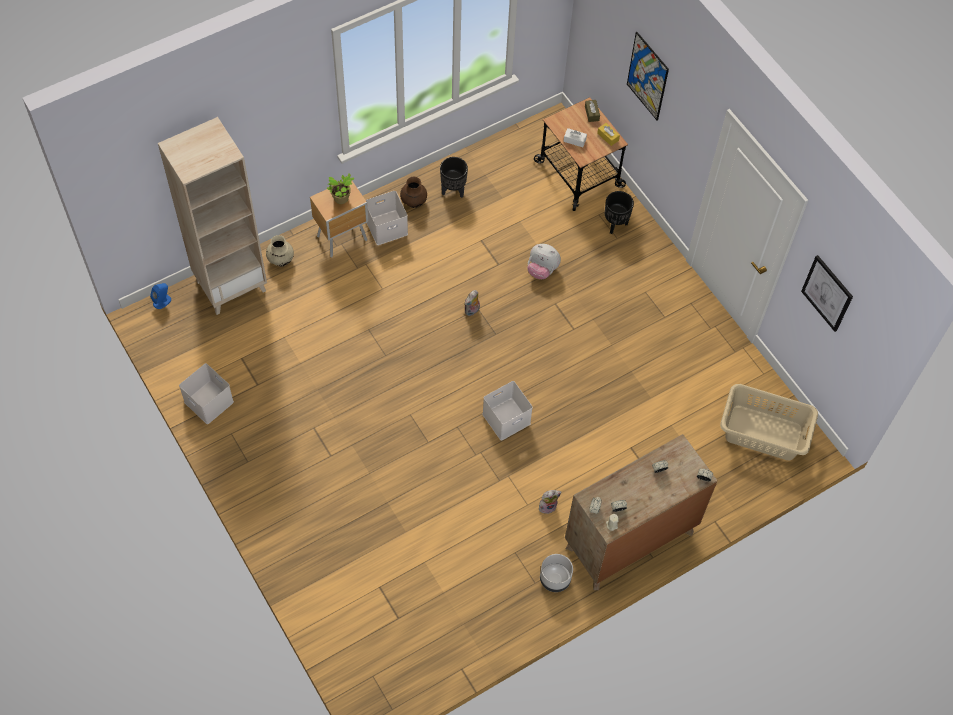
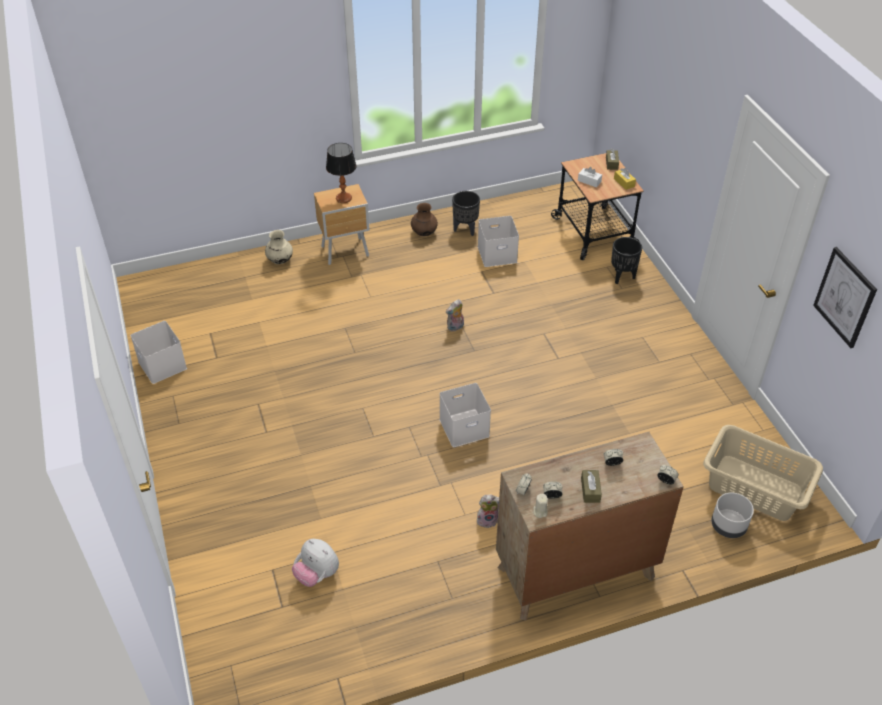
camera: 15 degrees right, 15 degrees down
blue speaker [150,283,171,309] -> none
beige bookcase [158,117,267,315] -> none
potted plant [327,173,355,204] -> table lamp [326,143,357,203]
white storage box [366,191,408,245] -> white storage box moved to [478,216,519,267]
plush toy [527,244,561,279] -> plush toy moved to [292,539,339,587]
grey planter [540,554,573,592] -> grey planter moved to [711,493,754,538]
picture [627,32,669,120] -> none
none -> brown tissue box [581,470,602,503]

